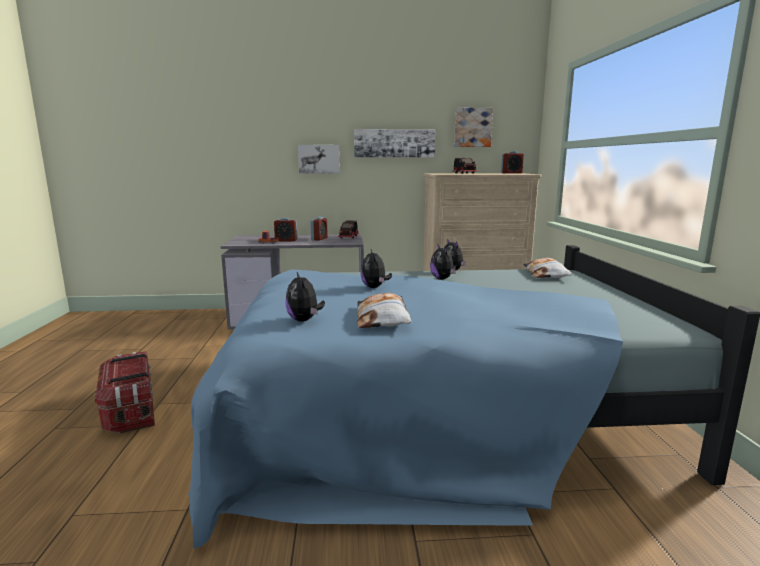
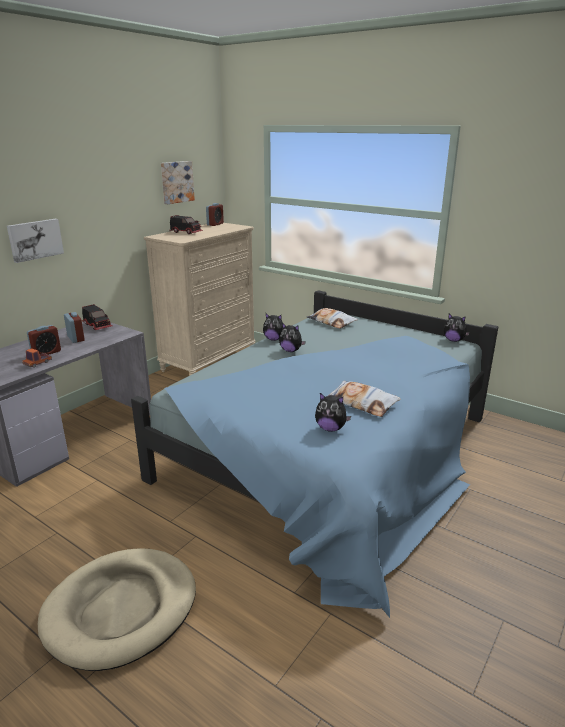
camera: 50 degrees left, 10 degrees up
storage box [95,351,155,433] -> beige dog bed [38,548,196,671]
picture [354,129,436,158] -> none
plush toy [361,249,392,288] -> plush toy moved to [444,314,470,342]

